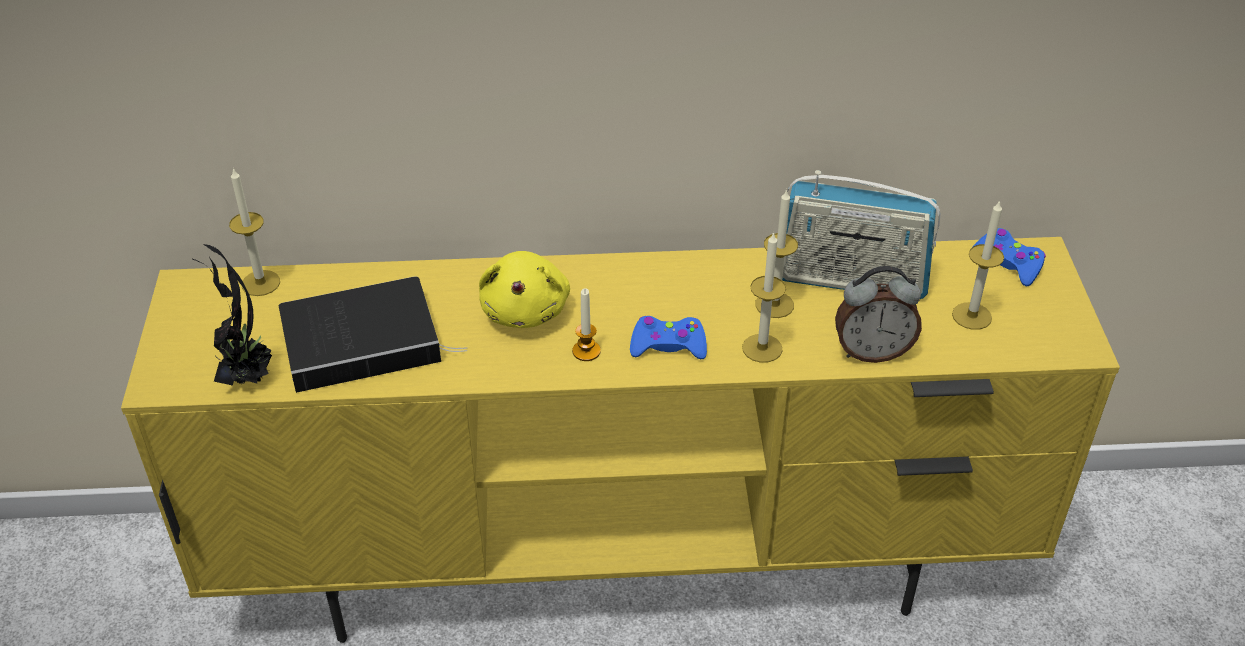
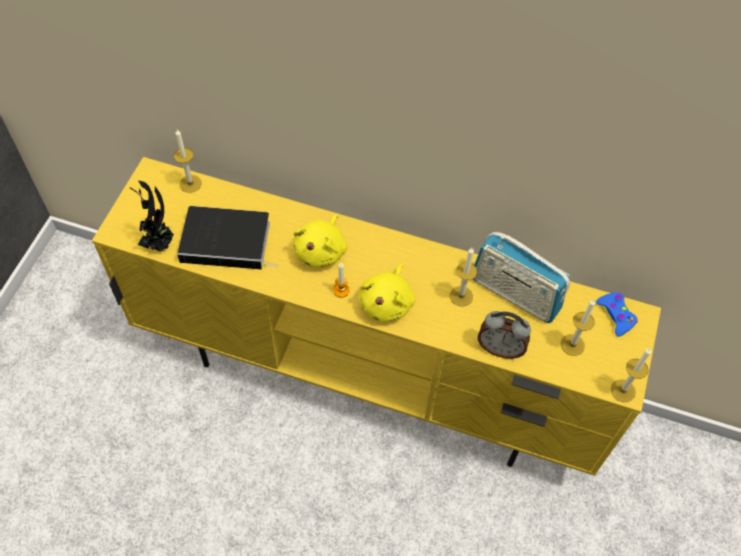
camera: 20 degrees right, 15 degrees up
blue game controller [630,316,707,359] -> yellow plush toy [359,264,415,322]
candle [742,232,786,363] -> candle moved to [611,348,651,402]

